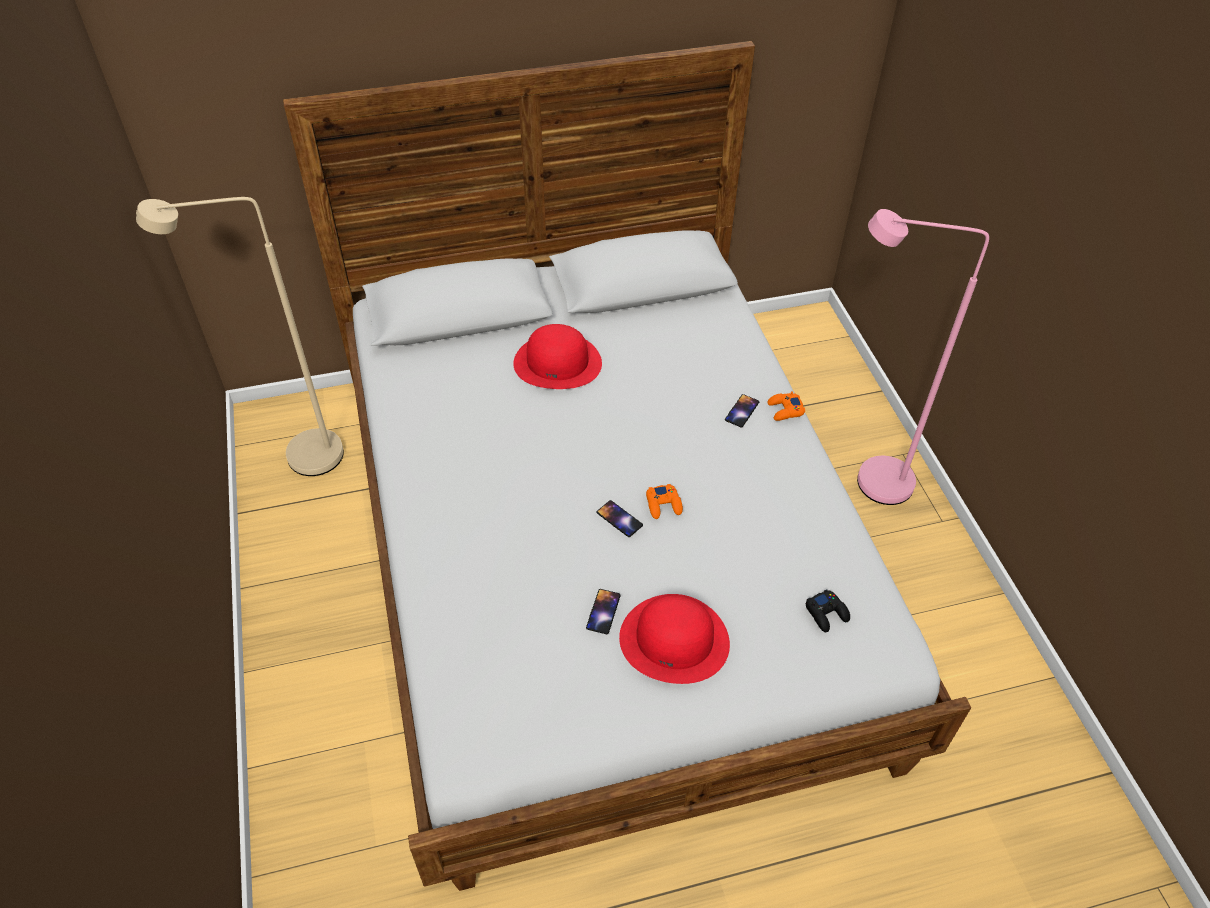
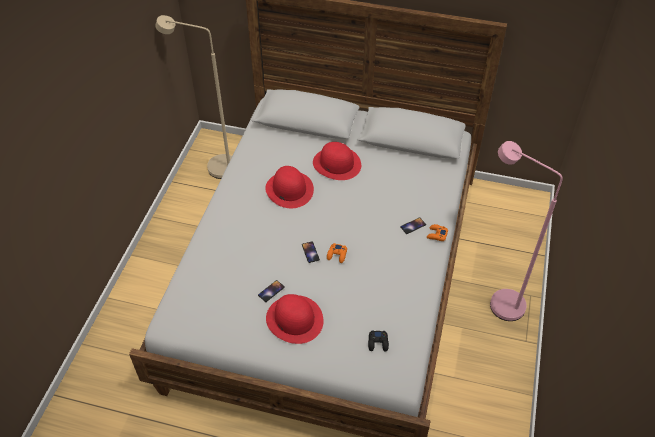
camera: 30 degrees right, 0 degrees up
none -> red hat [265,166,314,208]

